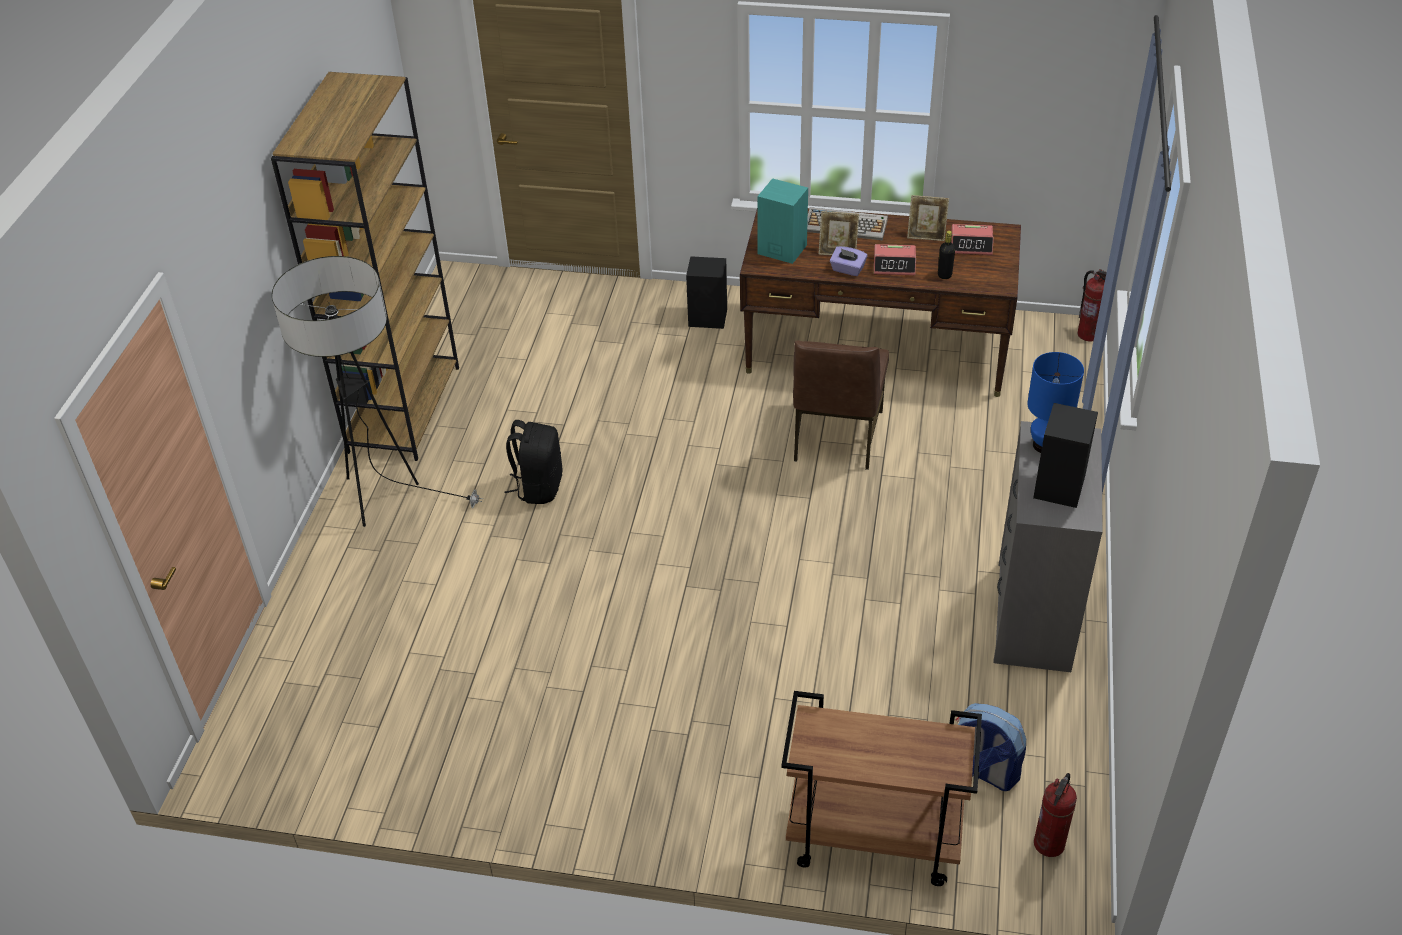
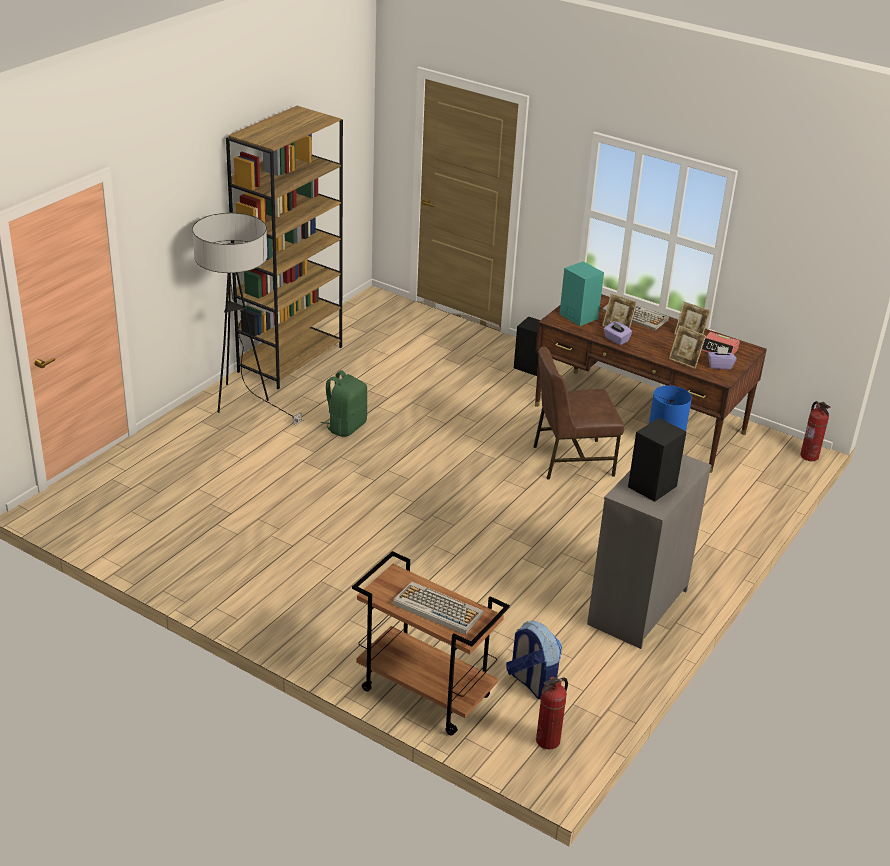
camera: 20 degrees right, 10 degrees down
black backpack [505,420,562,504] -> green backpack [321,370,367,437]
brown chair [793,340,889,470] -> brown chair turned 45 degrees clockwise [533,346,624,479]
alarm clock [874,244,916,275] -> none
black bottle [938,231,955,279] -> picture frame [669,326,706,369]
none -> keyboard [393,581,484,635]
none -> purple tissue box [708,347,737,369]

